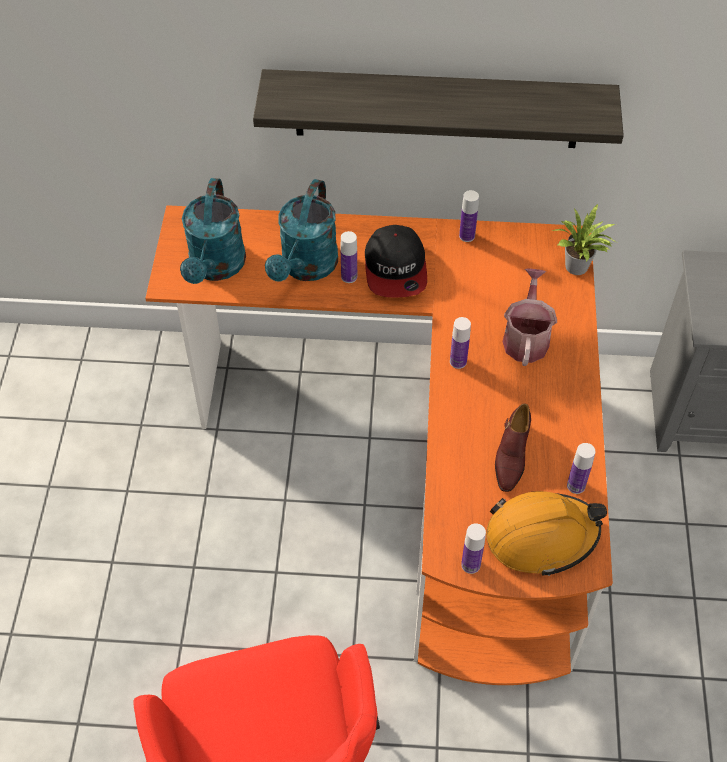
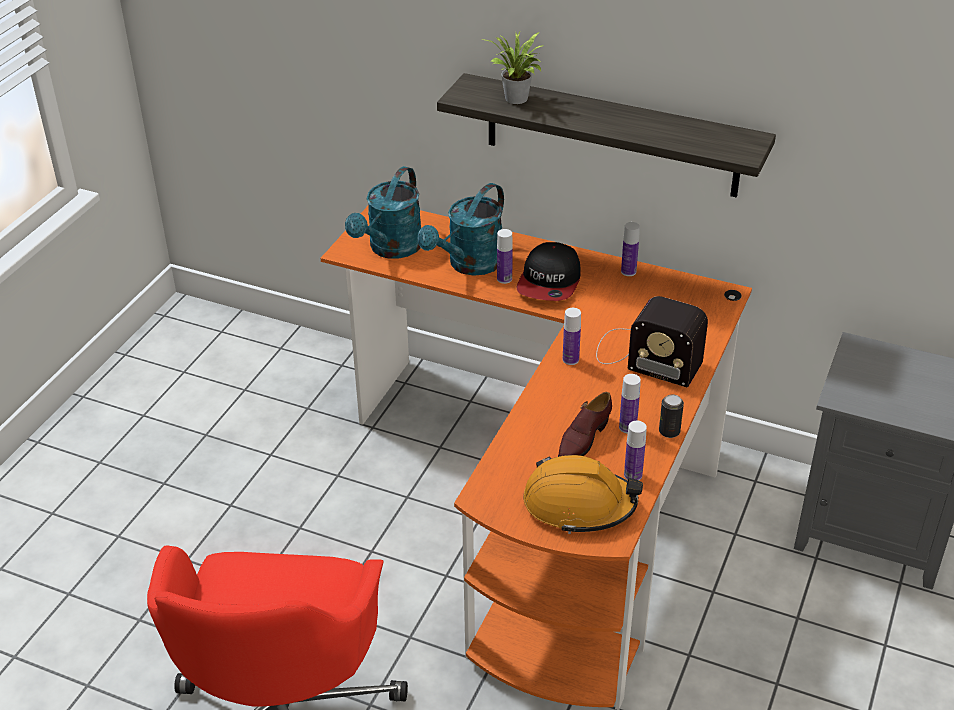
camera: 20 degrees right, 15 degrees down
bottle [461,523,486,574] -> bottle moved to [619,374,641,433]
watering can [502,269,557,366] -> radio [596,296,708,387]
potted plant [553,204,617,275] -> potted plant moved to [486,32,542,104]
none -> can [659,394,684,438]

